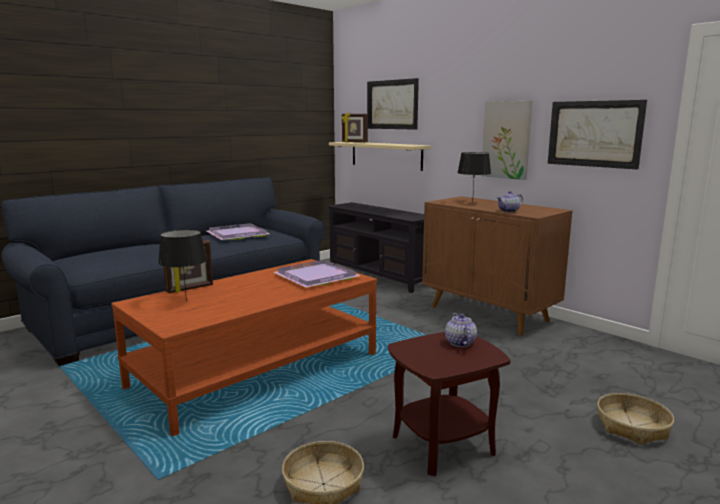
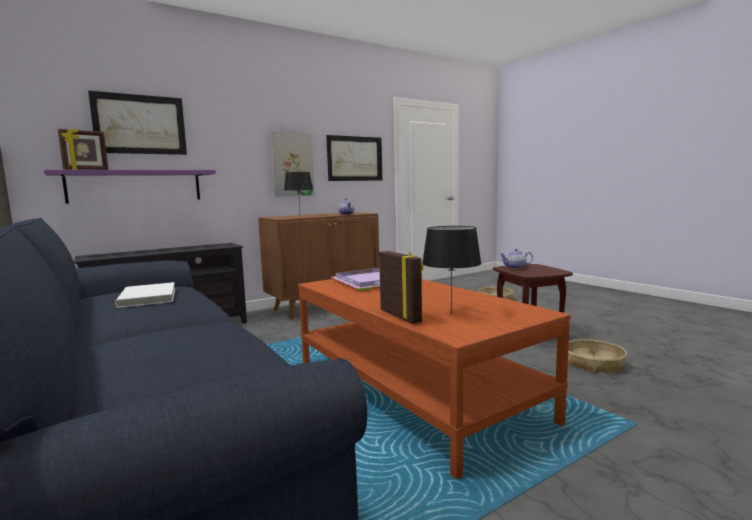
camera: 80 degrees left, 5 degrees down
purple tray [207,223,270,240] -> white book [115,282,175,308]
beige shelf [329,142,431,171] -> purple shelf [44,170,216,204]

